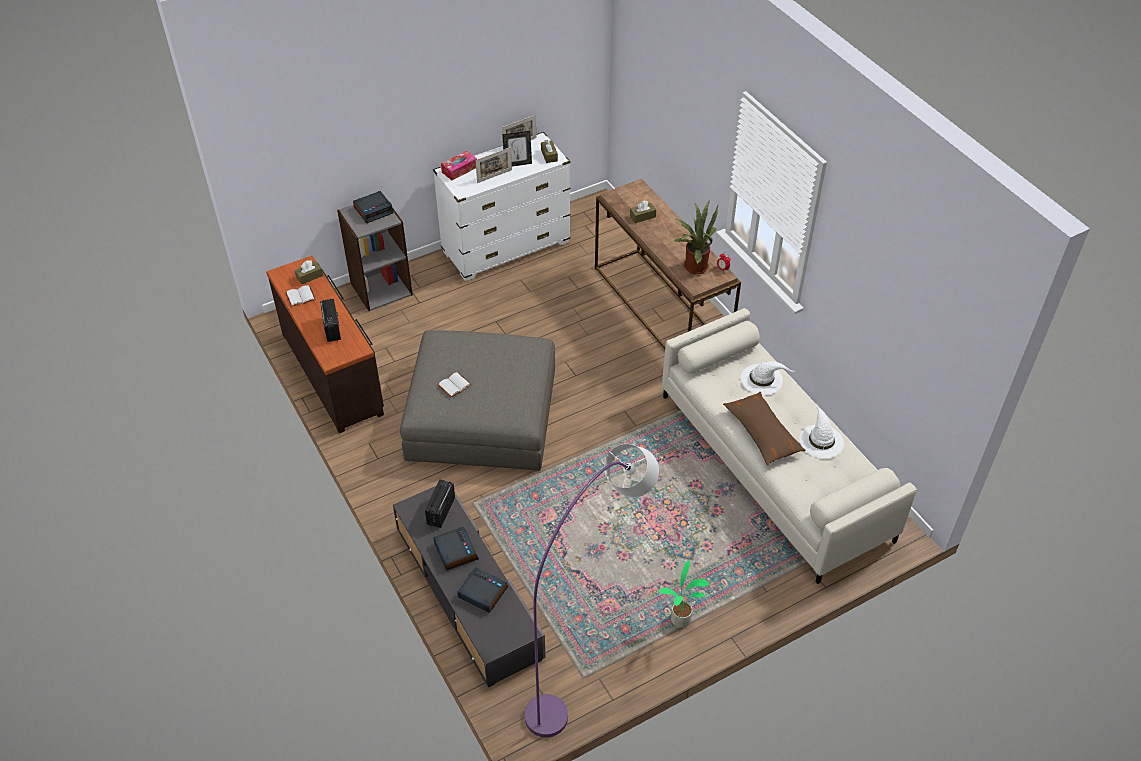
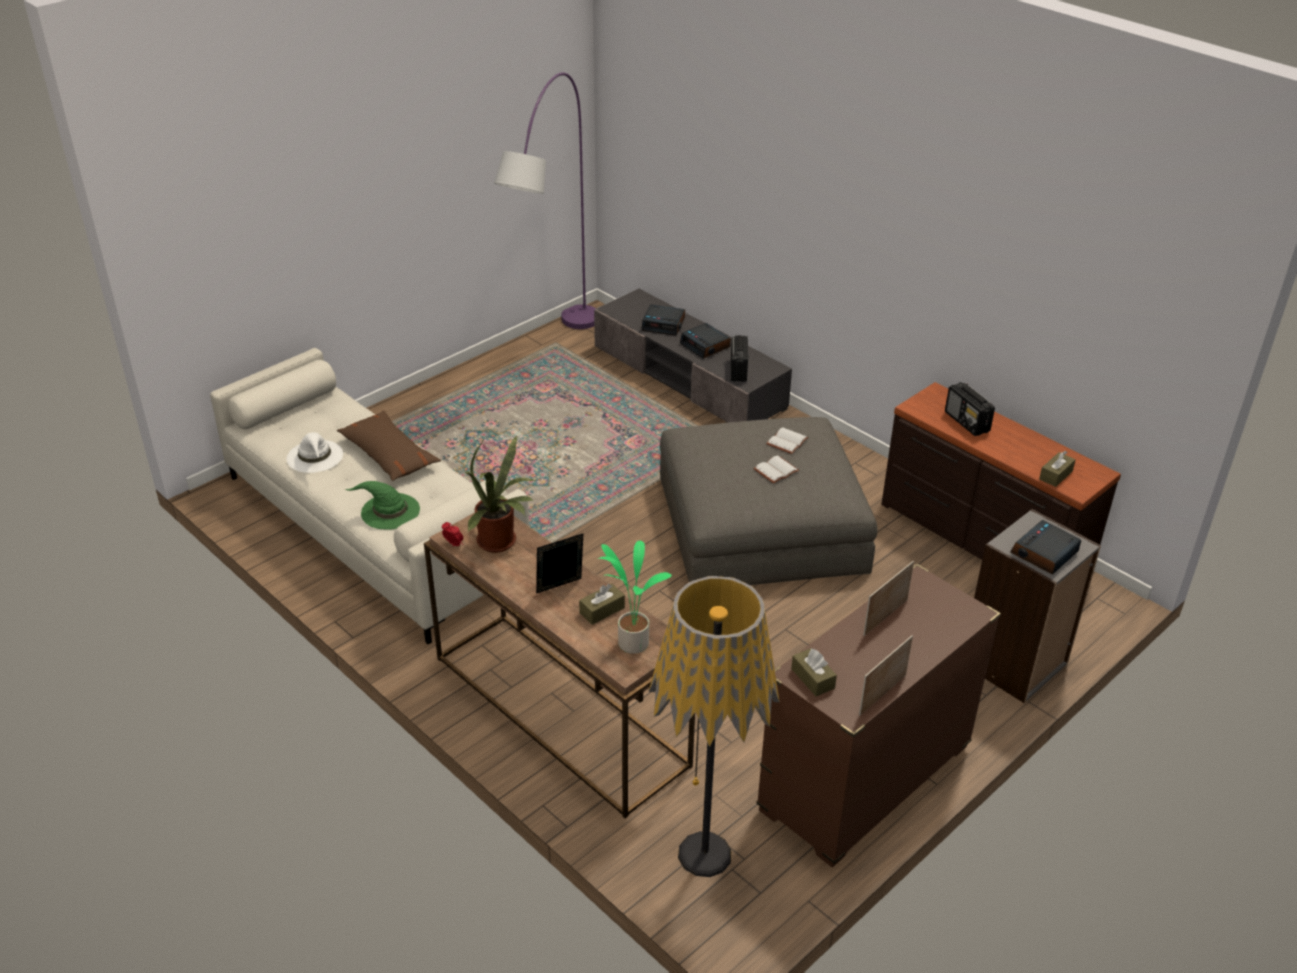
camera: 165 degrees right, 10 degrees down
white book [285,285,316,307] -> white book moved to [753,455,799,484]
white dresser [433,132,570,281] -> brown dresser [756,564,1001,867]
tissue box [441,151,477,180] -> none
picture frame [503,131,532,166] -> picture frame moved to [536,534,583,594]
potted plant [659,561,710,628] -> potted plant moved to [598,541,672,654]
white hat [741,361,795,395] -> green hat [345,481,420,530]
none -> floor lamp [648,576,780,877]

